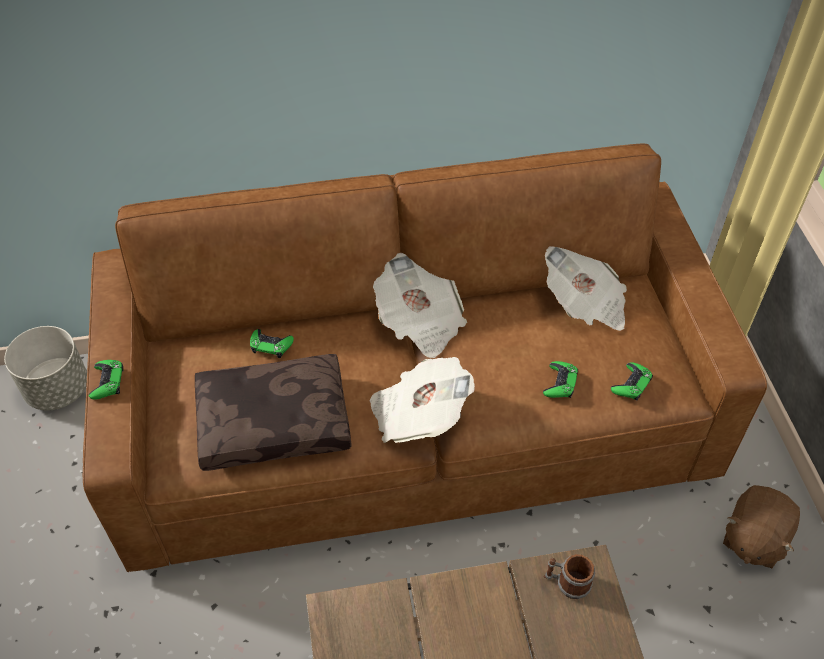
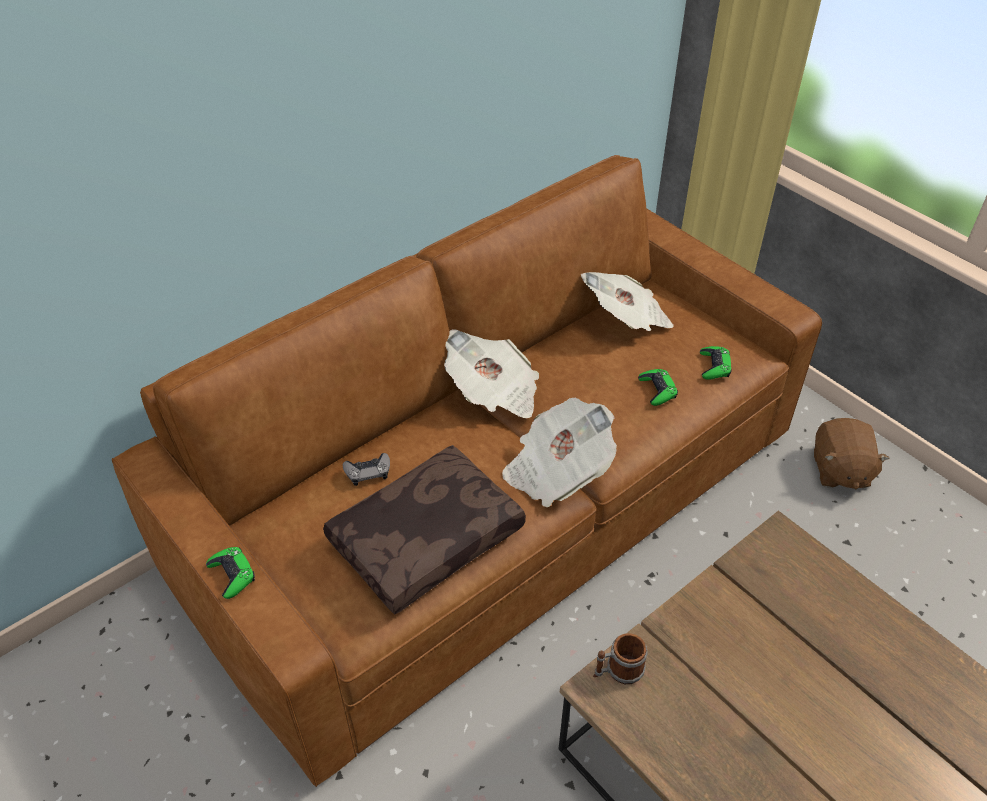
camera: 30 degrees left, 5 degrees down
grey planter [4,326,87,410] -> none
green game controller [250,329,294,358] -> grey game controller [343,453,390,486]
mug [544,554,595,599] -> mug moved to [593,633,648,684]

